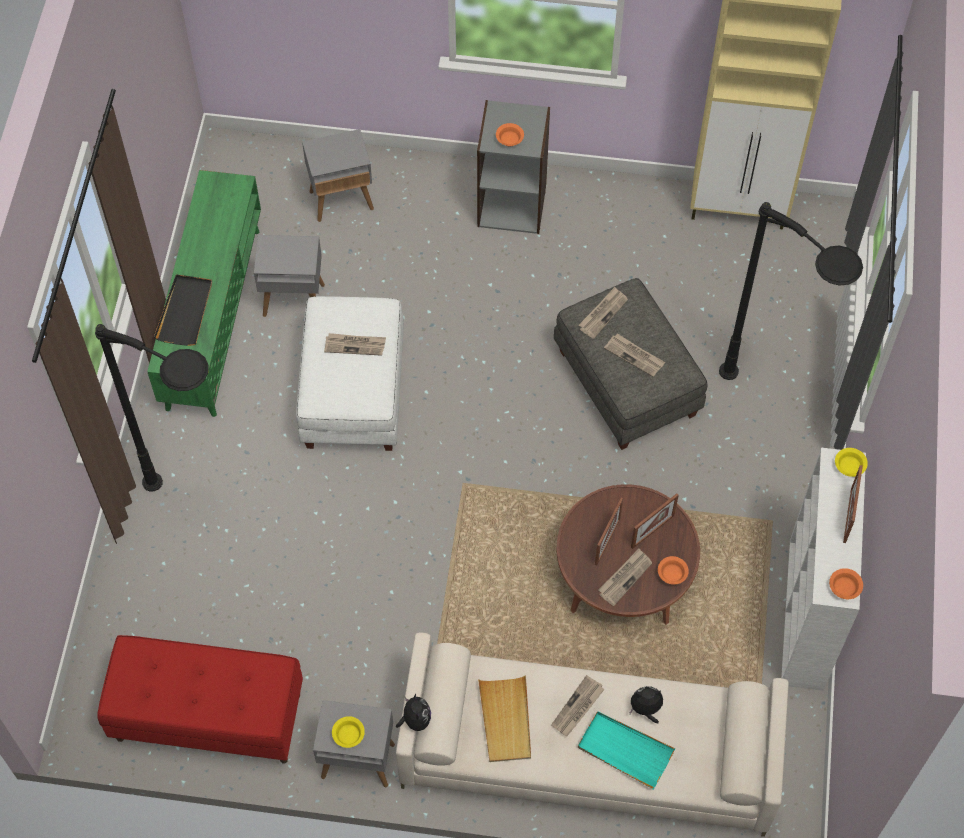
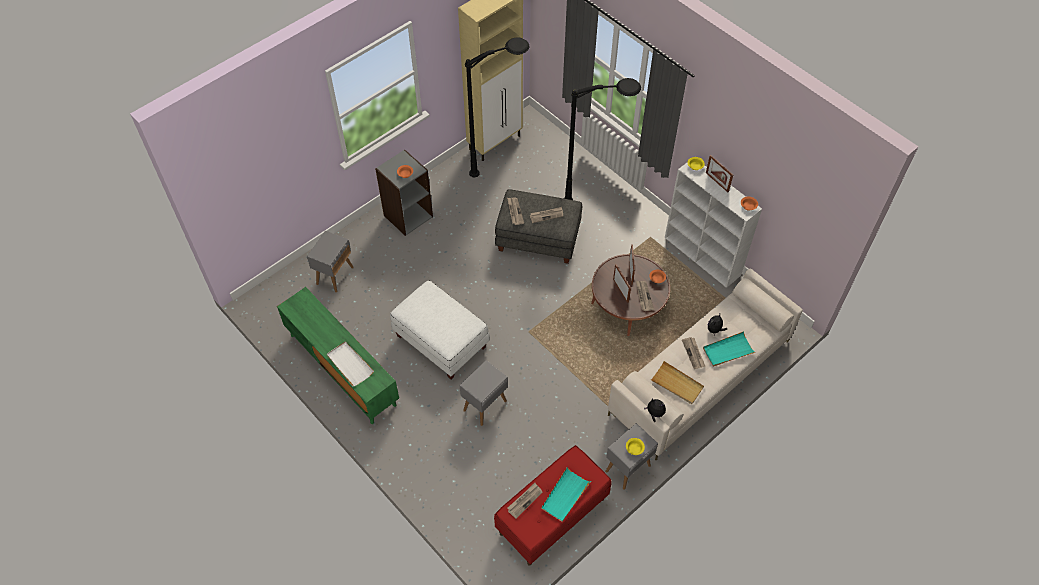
camera: 50 degrees left, 5 degrees down
black floor lamp [95,324,209,492] -> black floor lamp moved to [465,37,530,177]
black tray [154,274,212,346] -> white tray [327,341,374,386]
grey side table [254,235,325,317] -> grey side table moved to [460,360,508,426]
newspaper [324,333,386,356] -> newspaper moved to [508,483,543,519]
none -> turquoise tray [541,467,591,522]

